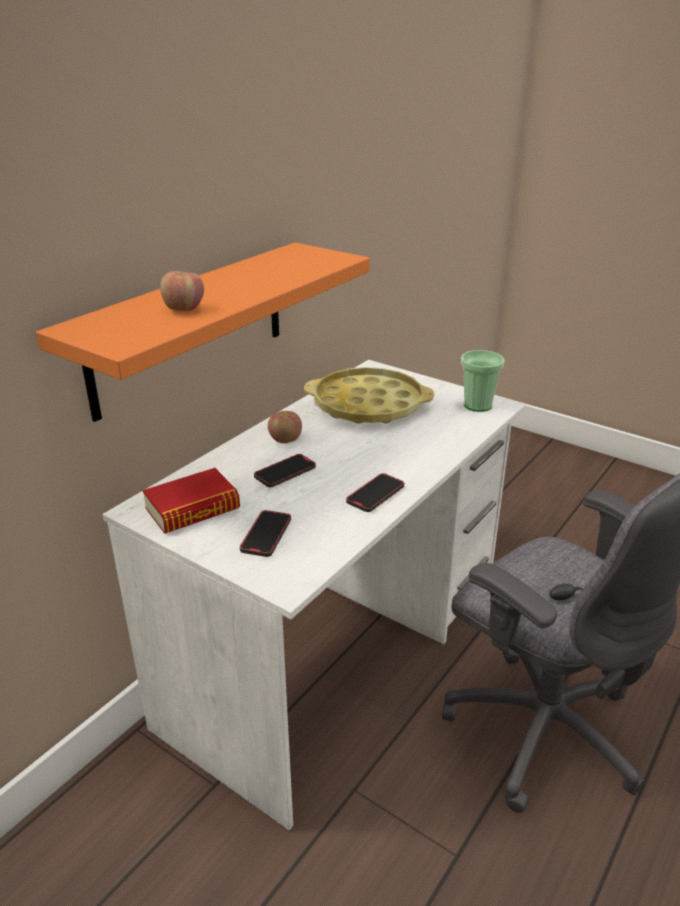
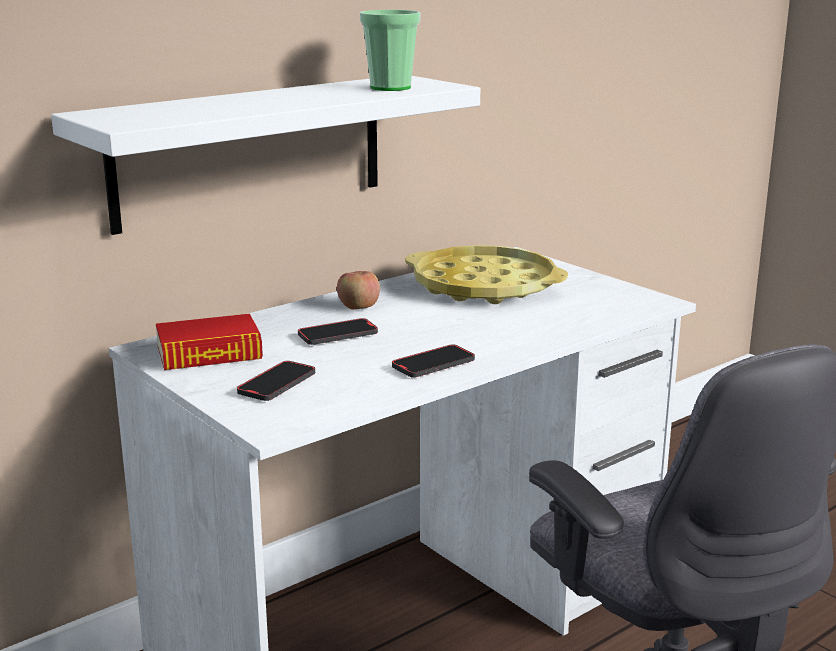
camera: 15 degrees right, 10 degrees down
orange shelf [36,243,370,422] -> white shelf [51,76,480,235]
apple [160,271,204,311] -> none
cup [461,350,505,412] -> cup moved to [360,10,420,91]

